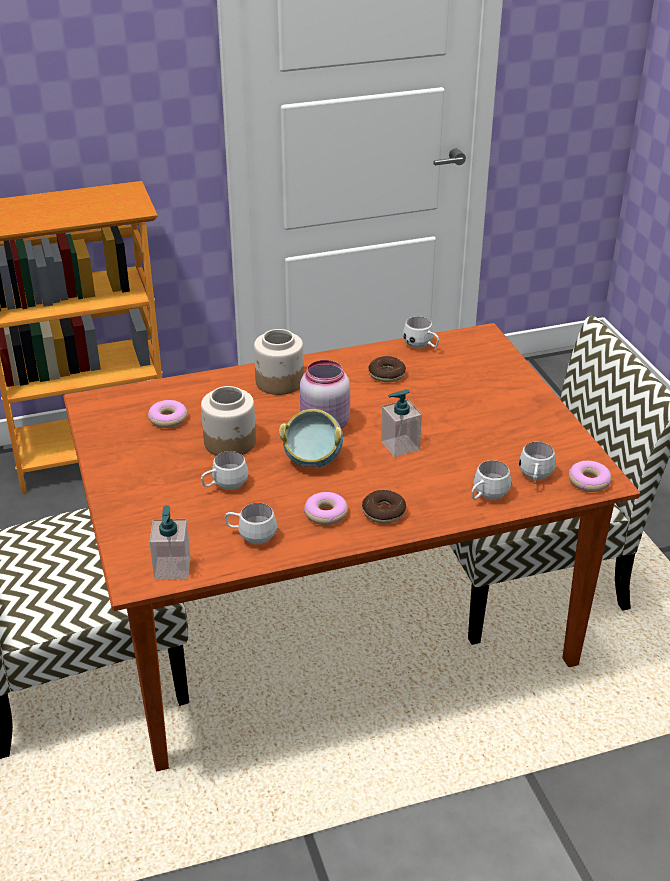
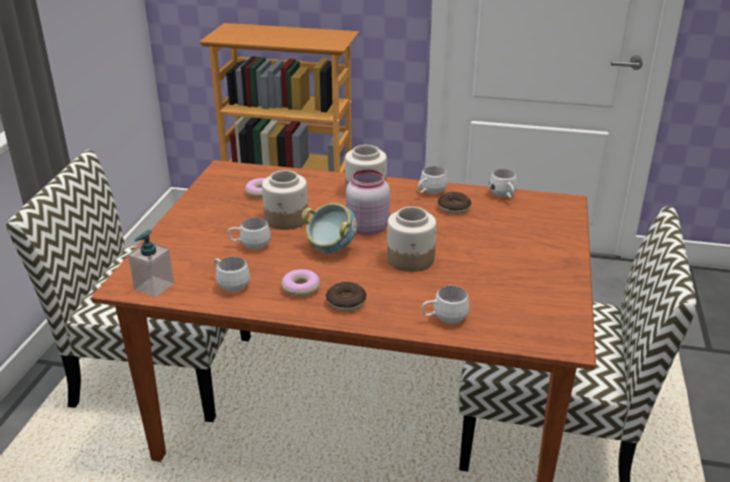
camera: 30 degrees right, 5 degrees down
soap dispenser [381,389,422,457] -> jar [387,207,436,272]
white mug [519,442,556,484] -> white mug moved to [418,166,447,194]
donut [569,461,611,492] -> none

